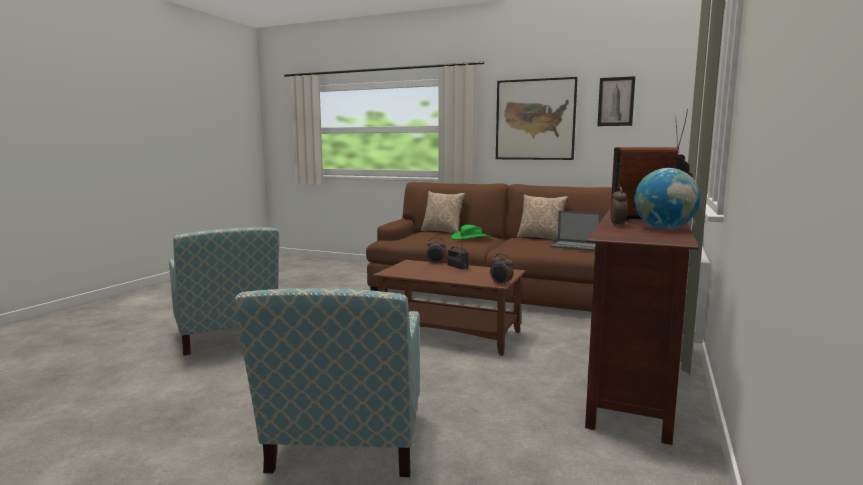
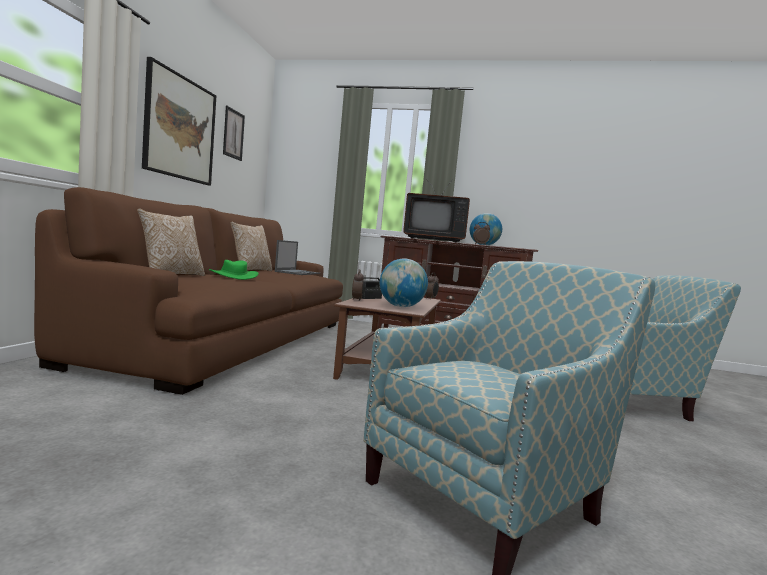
camera: 100 degrees left, 5 degrees down
none -> globe [380,259,428,307]

